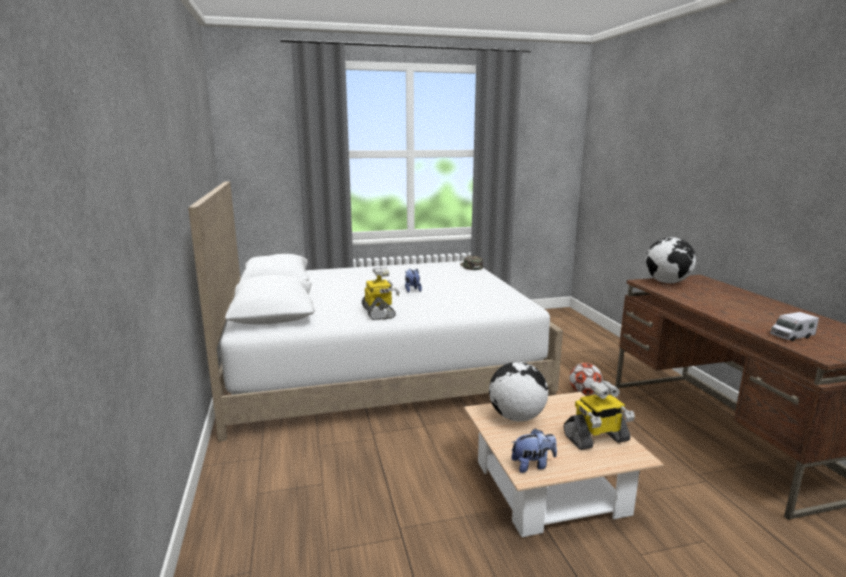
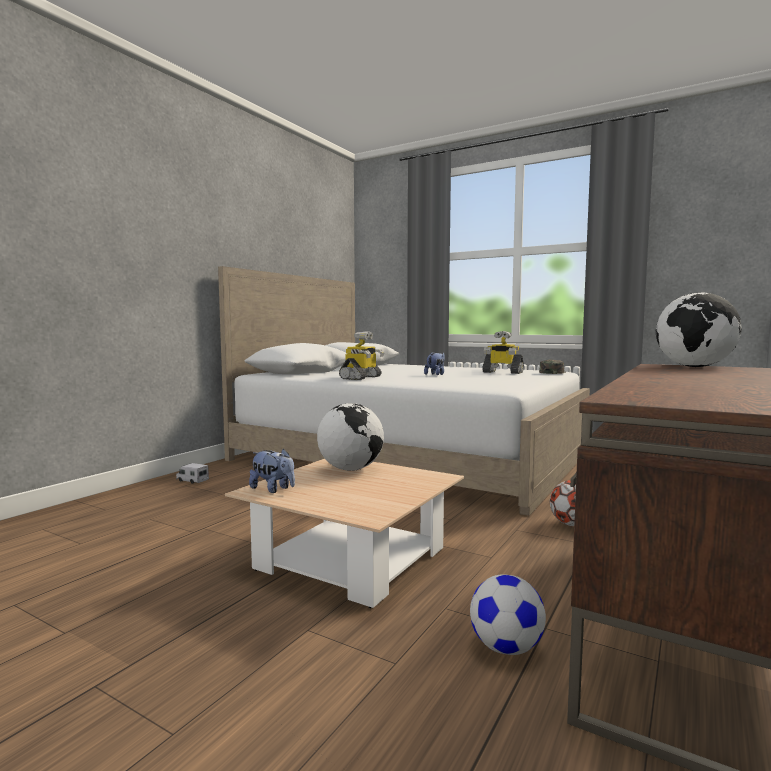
camera: 45 degrees right, 10 degrees down
toy robot [563,380,635,450] -> toy robot moved to [482,331,524,374]
toy truck [770,312,819,341] -> toy truck moved to [176,463,209,484]
none -> football [470,574,546,655]

